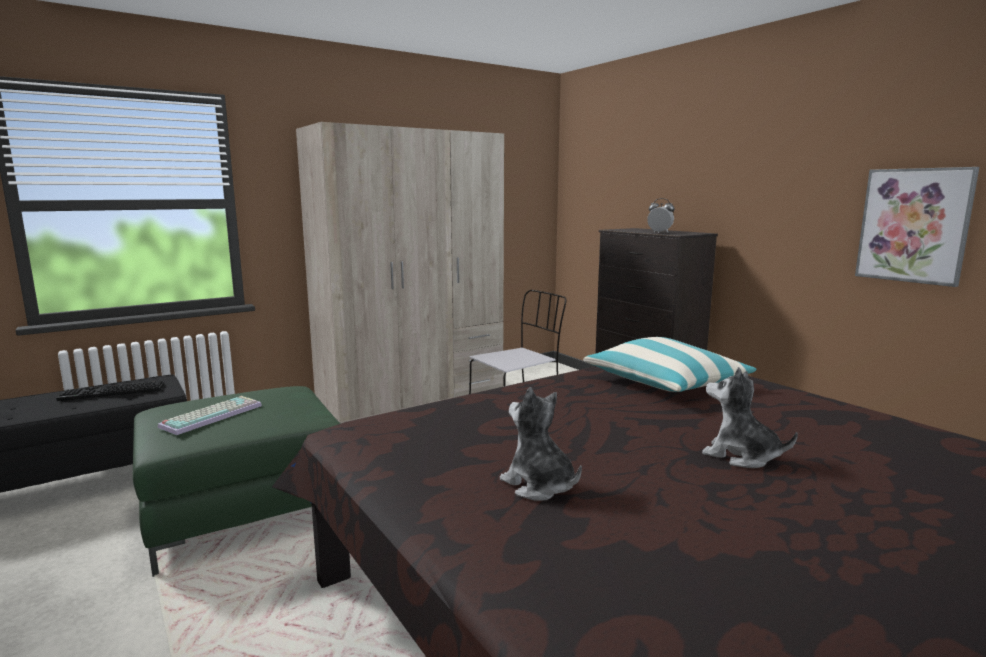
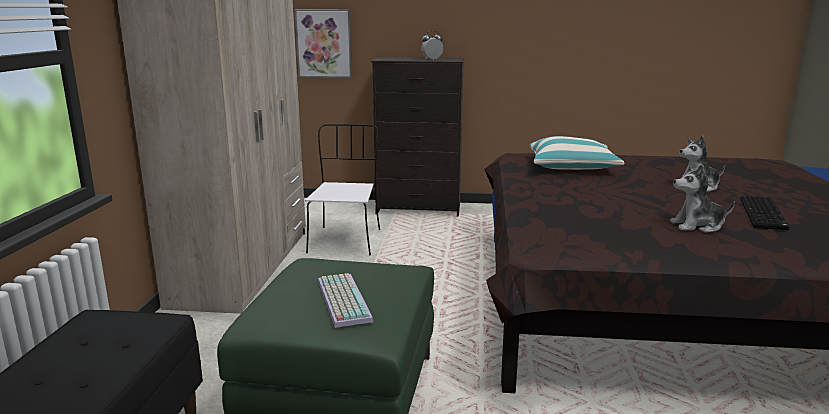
camera: 50 degrees left, 5 degrees up
keyboard [56,381,164,402] -> keyboard moved to [740,196,790,230]
picture [855,167,979,287] -> picture moved to [295,9,352,78]

